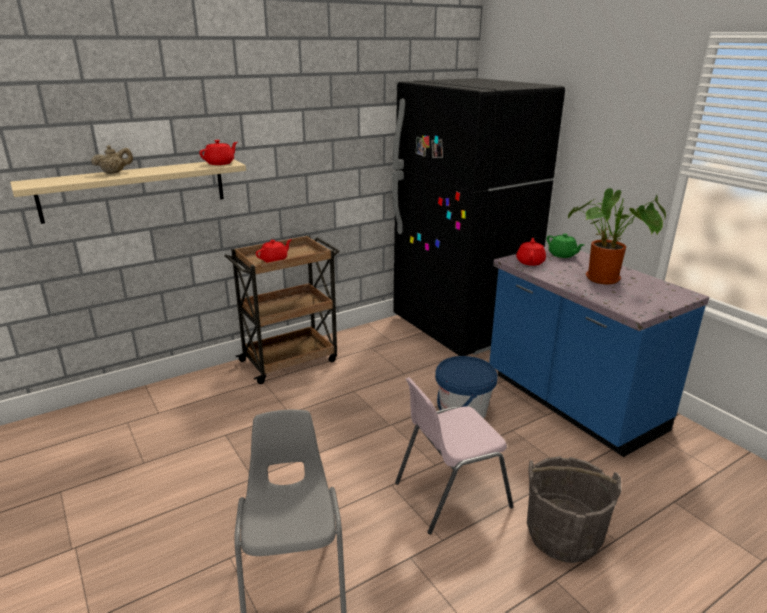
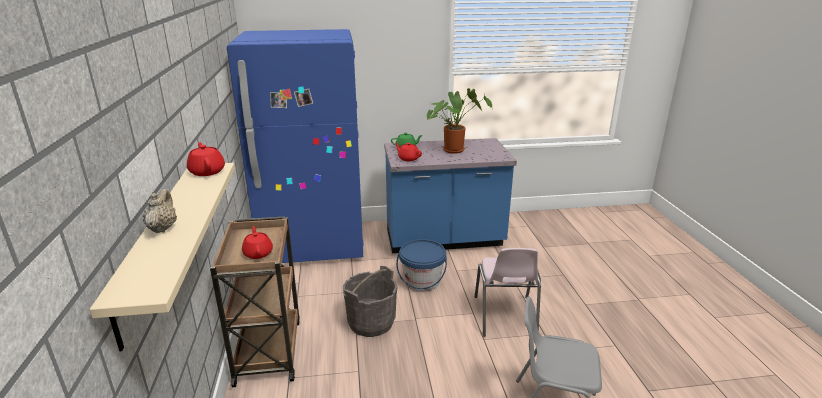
camera: 65 degrees left, 0 degrees up
black fridge [392,78,565,356] -> blue fridge [227,29,363,263]
grey bucket [527,456,621,563] -> grey bucket moved to [343,266,397,337]

